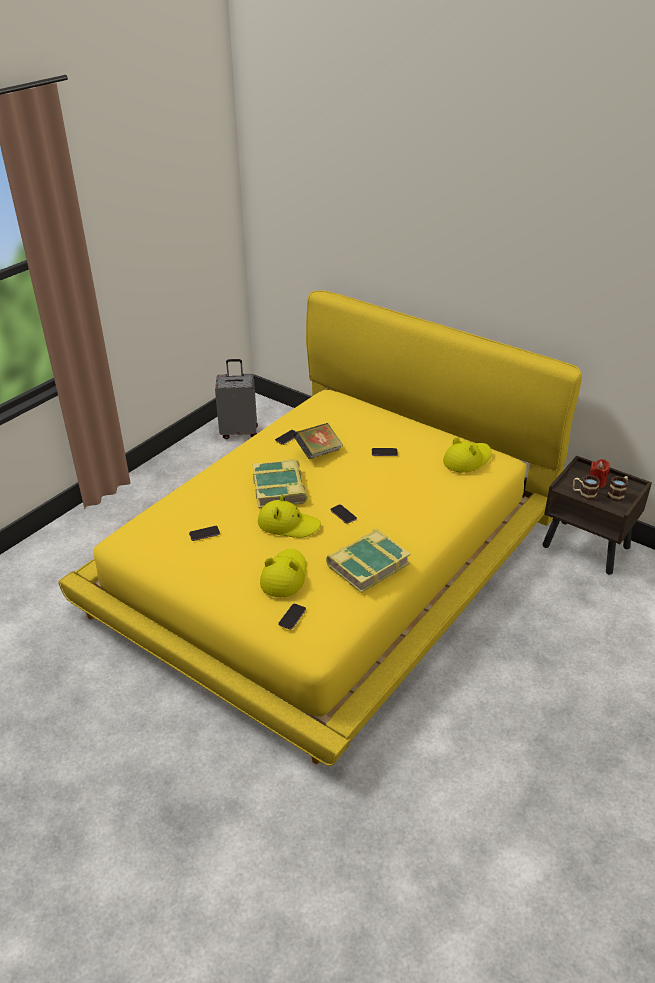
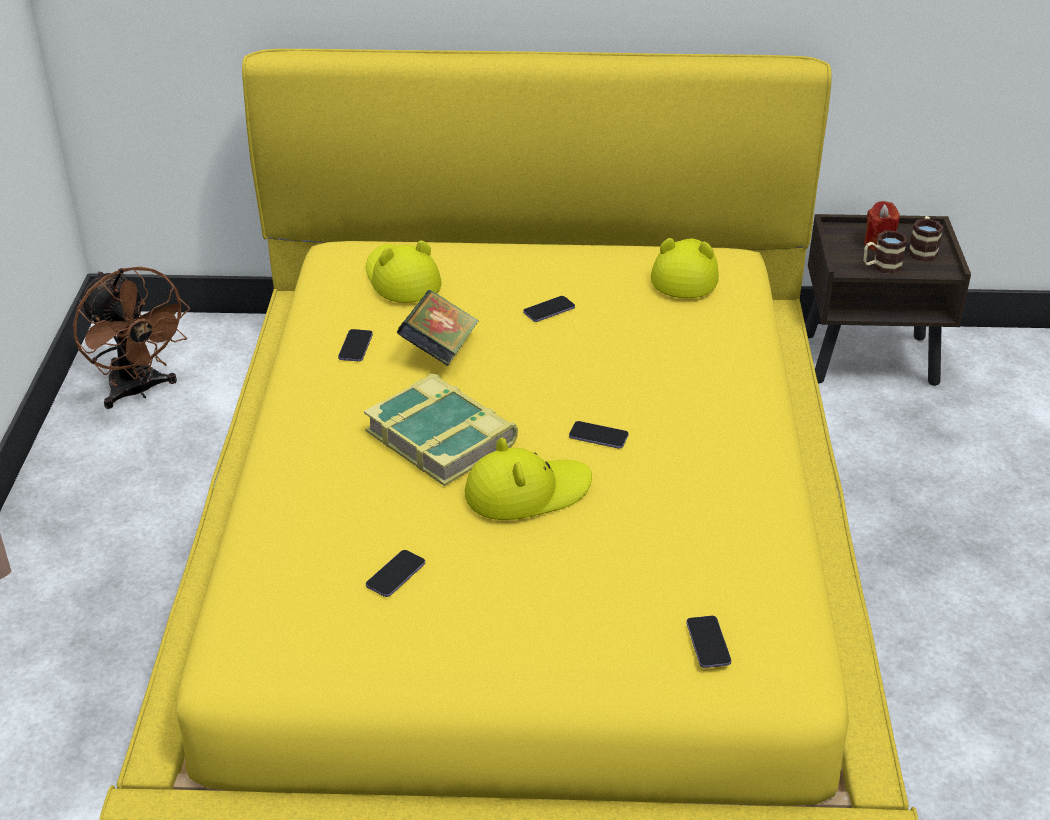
camera: 35 degrees left, 0 degrees up
grey suitcase [215,359,258,439] -> brown fan [73,266,190,409]
yellow hat [260,549,307,597] -> yellow hat moved to [366,241,442,303]
book [326,529,411,593] -> none

